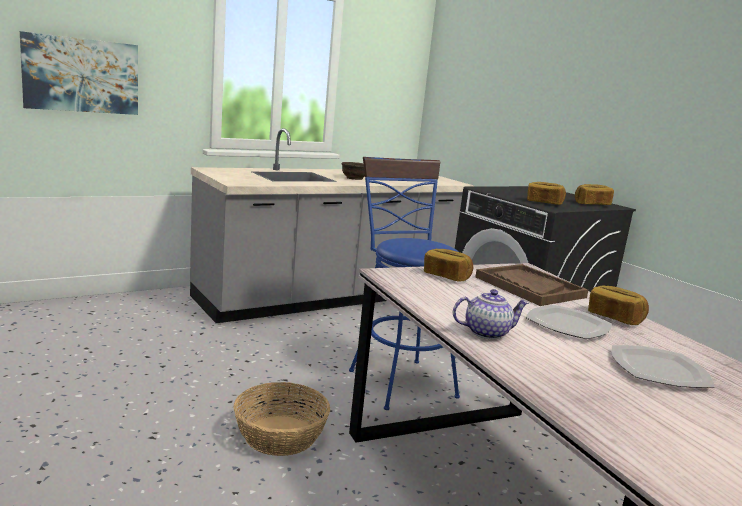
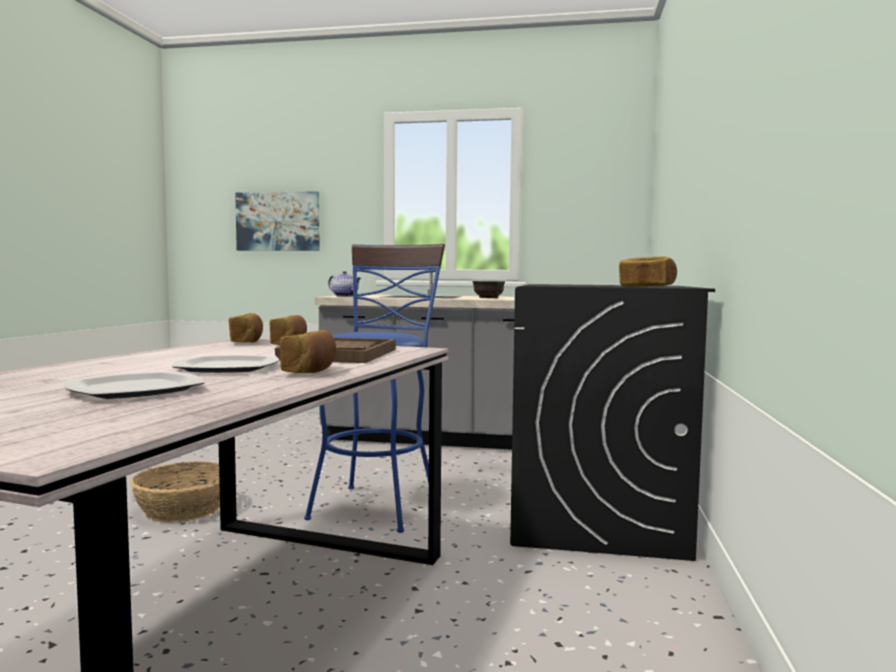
camera: 45 degrees right, 10 degrees down
teapot [453,289,529,339] -> teapot moved to [328,271,361,297]
bread [527,182,566,205] -> bread moved to [229,313,263,343]

